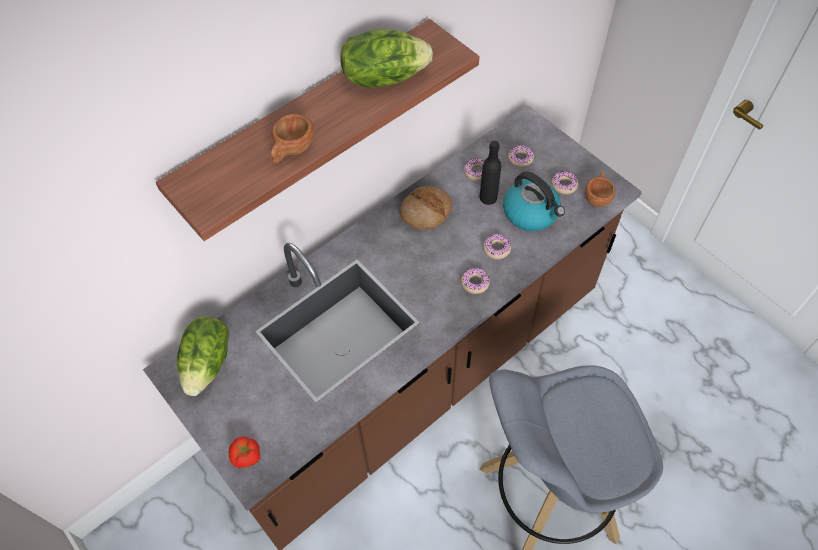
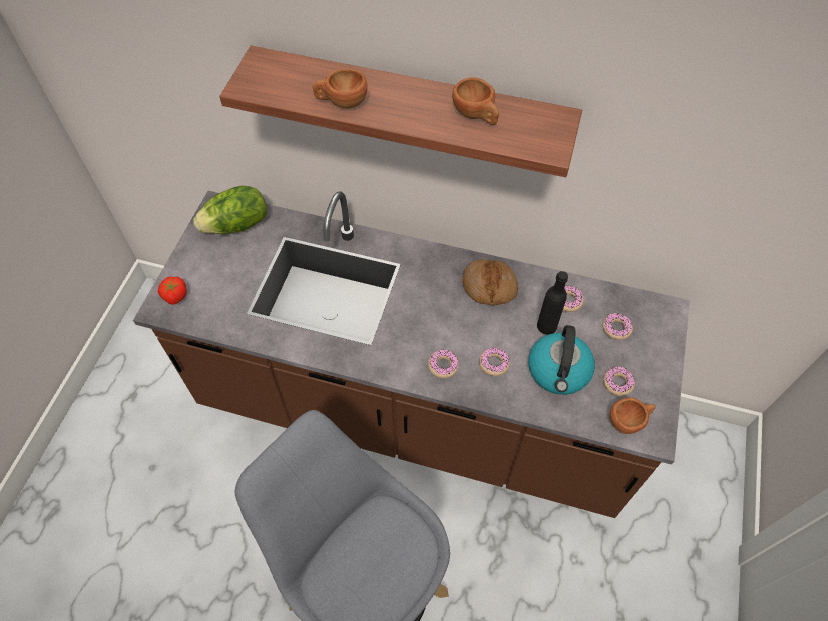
camera: 55 degrees right, 0 degrees up
lettuce [340,29,433,88] -> brown cup [452,77,499,125]

